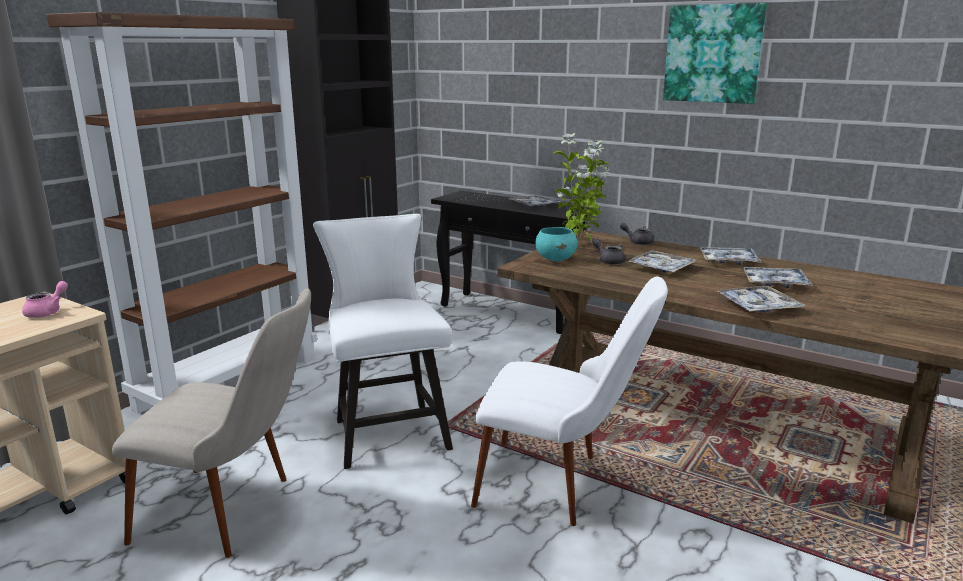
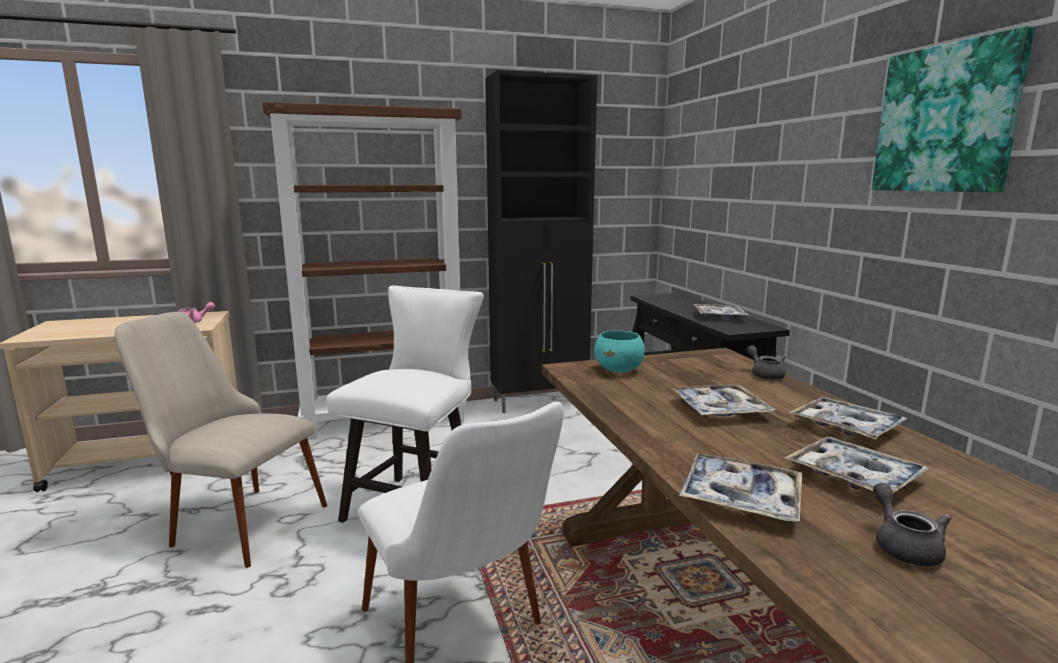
camera: 40 degrees right, 5 degrees down
beige chair [112,288,311,558] -> beige chair turned 150 degrees clockwise [115,312,327,568]
potted plant [552,133,610,245] -> none
grey teapot [592,238,625,265] -> grey teapot moved to [873,483,951,566]

